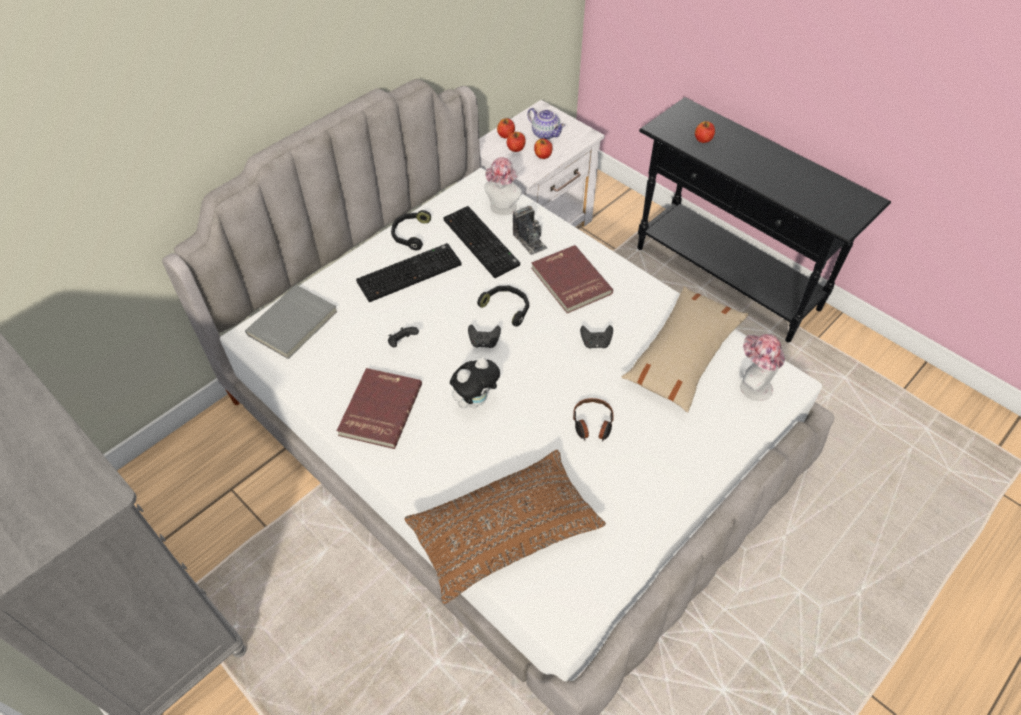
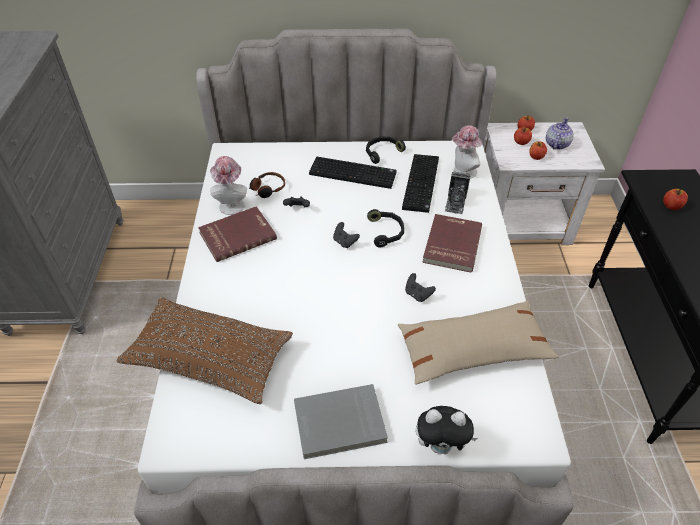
camera: 45 degrees right, 5 degrees down
grey book [245,285,338,359] -> grey book moved to [294,384,388,459]
plush toy [450,357,500,409] -> plush toy moved to [415,406,478,454]
teapot [527,108,565,140] -> teapot turned 150 degrees counterclockwise [546,117,574,150]
headphones [573,398,613,442] -> headphones moved to [248,172,285,198]
hat [740,334,785,401] -> hat moved to [210,156,247,215]

